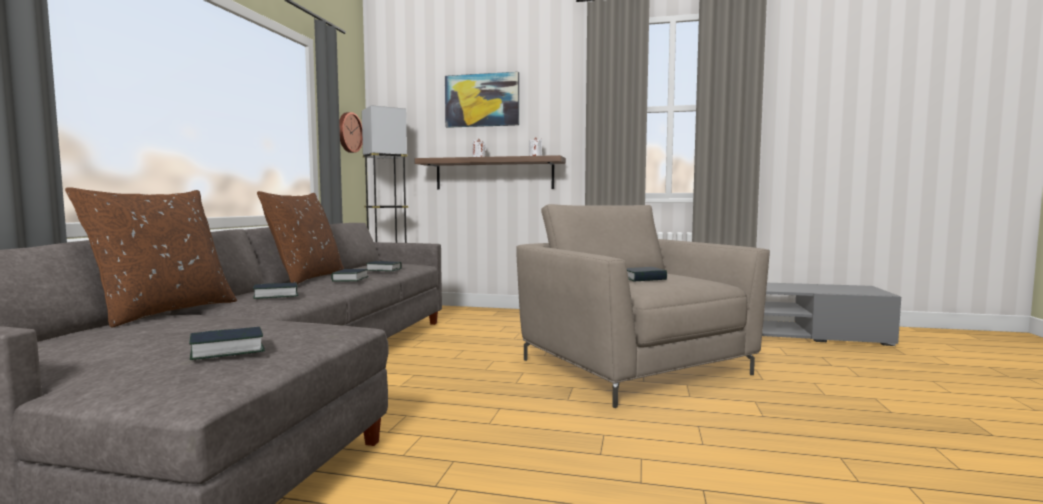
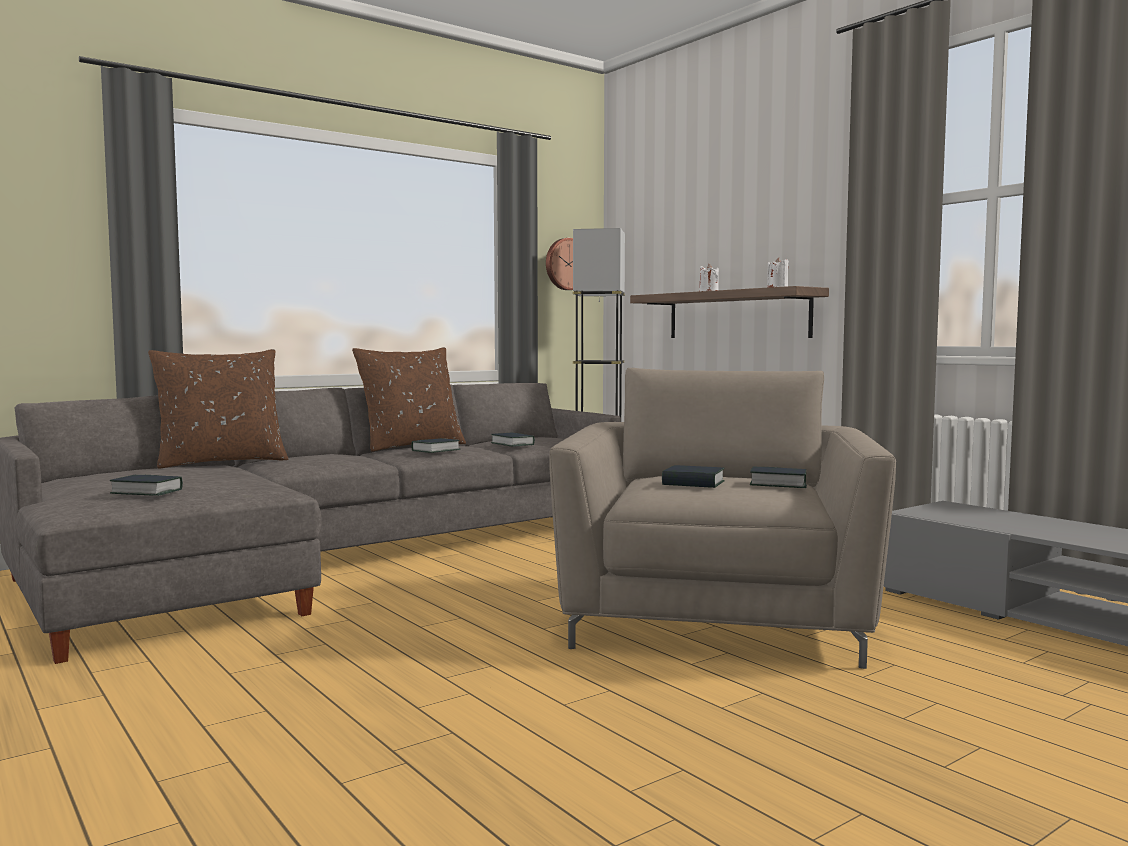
camera: 40 degrees right, 0 degrees up
book [253,282,298,299] -> book moved to [750,466,807,488]
picture [445,72,519,128] -> none

